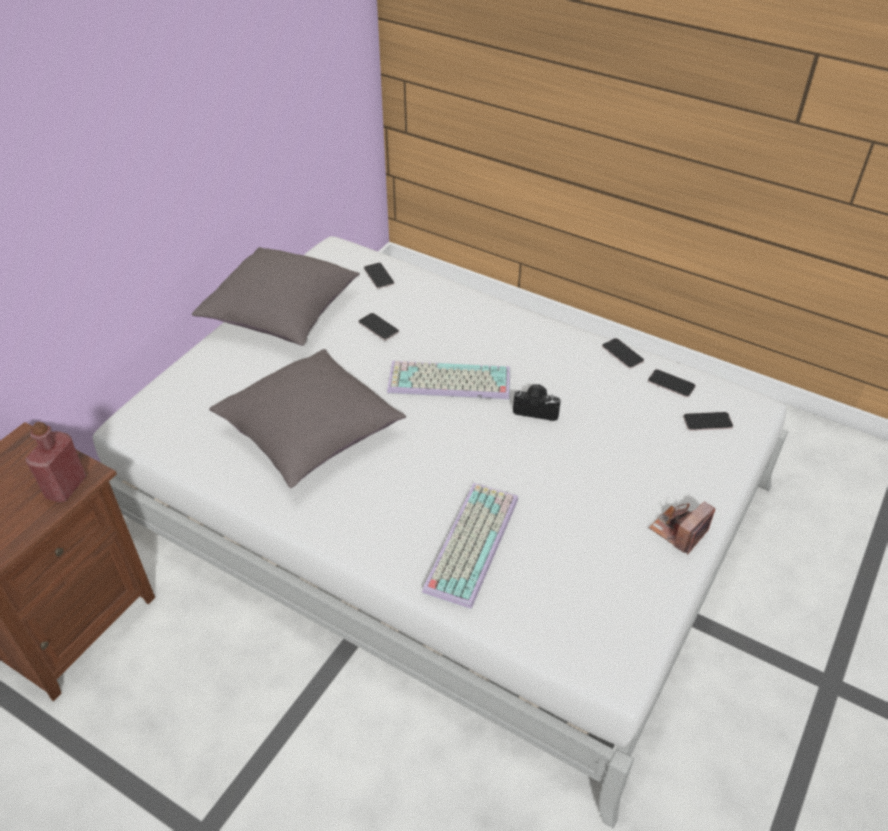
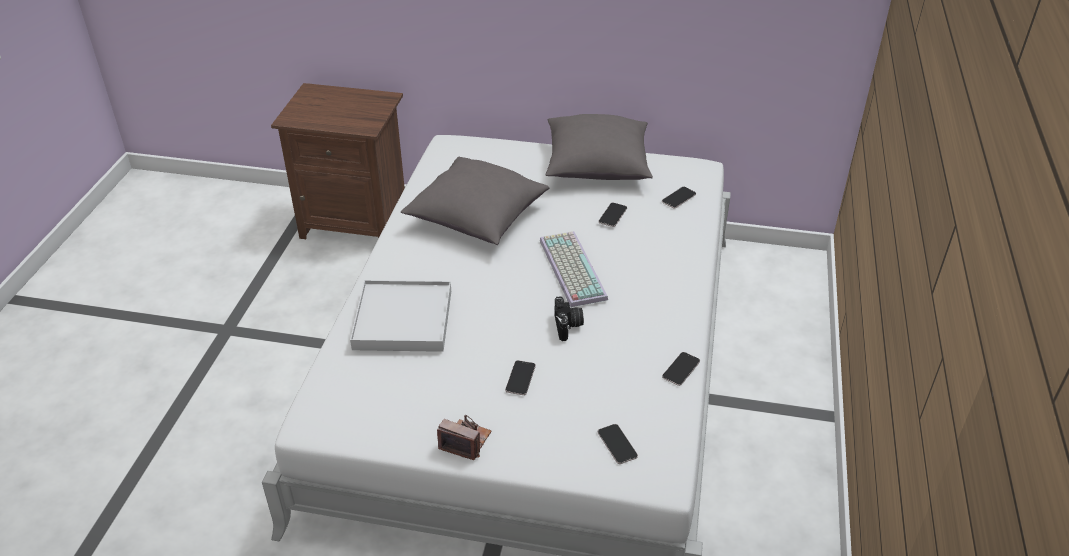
camera: 70 degrees right, 5 degrees down
red bottle [25,422,86,502] -> none
keyboard [422,483,518,609] -> white tray [350,280,451,352]
phone [648,369,696,397] -> phone moved to [505,360,536,395]

